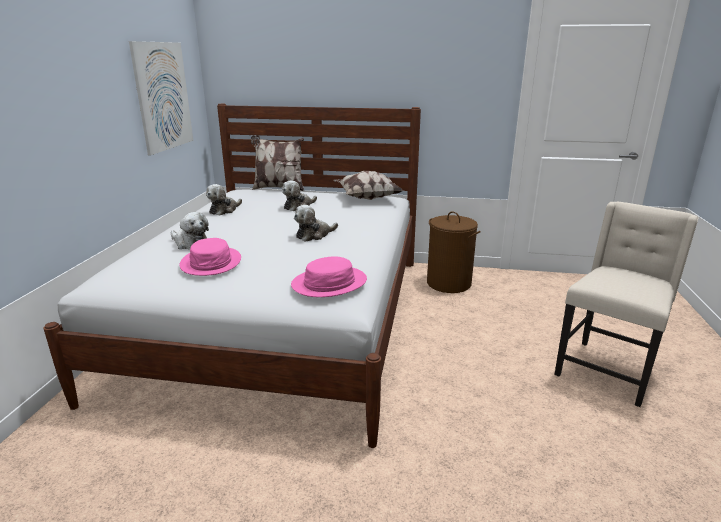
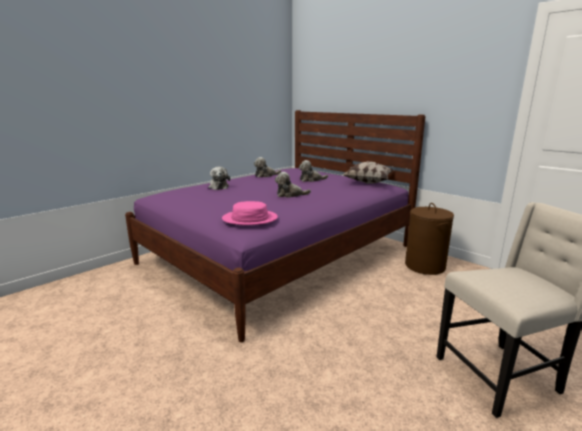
camera: 35 degrees right, 5 degrees down
white bed [43,104,421,448] -> purple bed [125,110,426,342]
picture [129,41,193,155] -> none
pink hat [180,238,241,276] -> none
pillow [251,135,304,191] -> none

